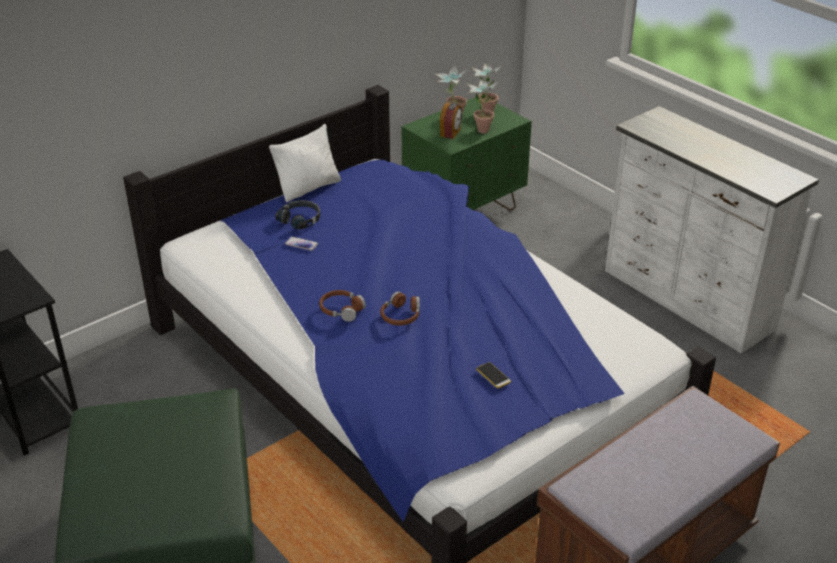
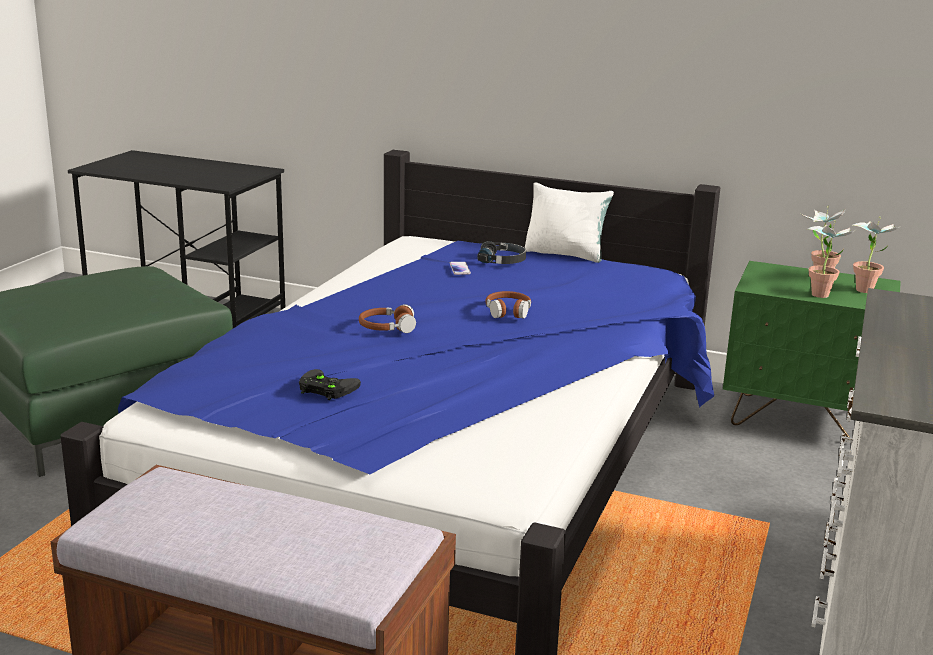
camera: 60 degrees right, 15 degrees down
brown headphones [319,290,366,322] -> brown headphones moved to [485,291,531,318]
alarm clock [440,103,462,139] -> none
phone [476,362,511,388] -> black game controller [299,369,361,400]

